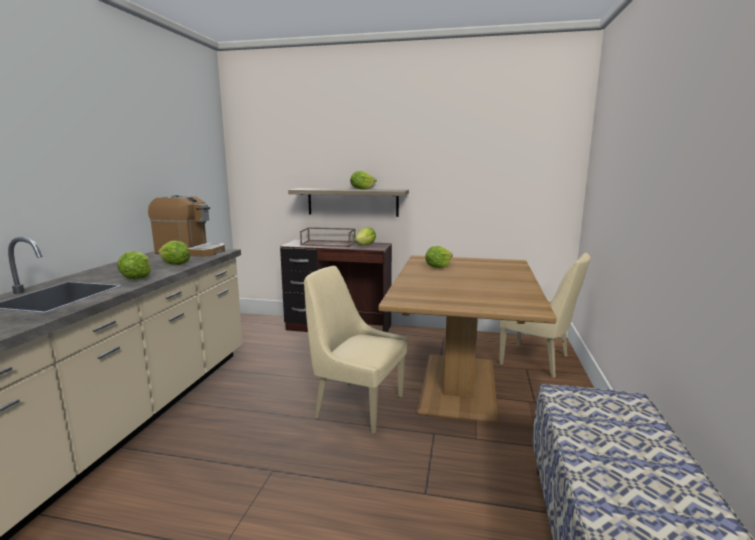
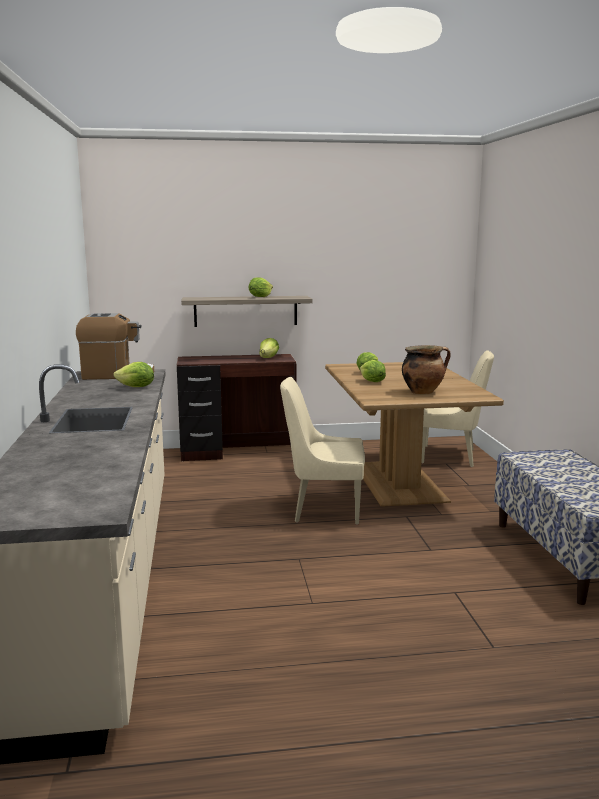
camera: 20 degrees left, 0 degrees up
lettuce [117,251,151,279] -> lettuce moved to [360,360,386,382]
brown tray [300,227,356,247] -> none
none -> cooking pot [402,345,451,394]

